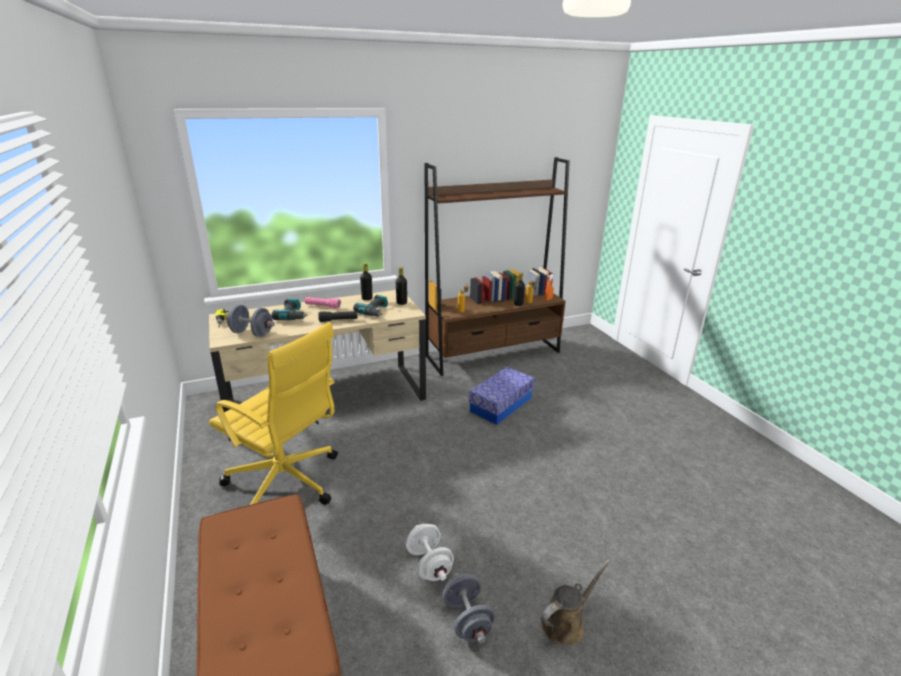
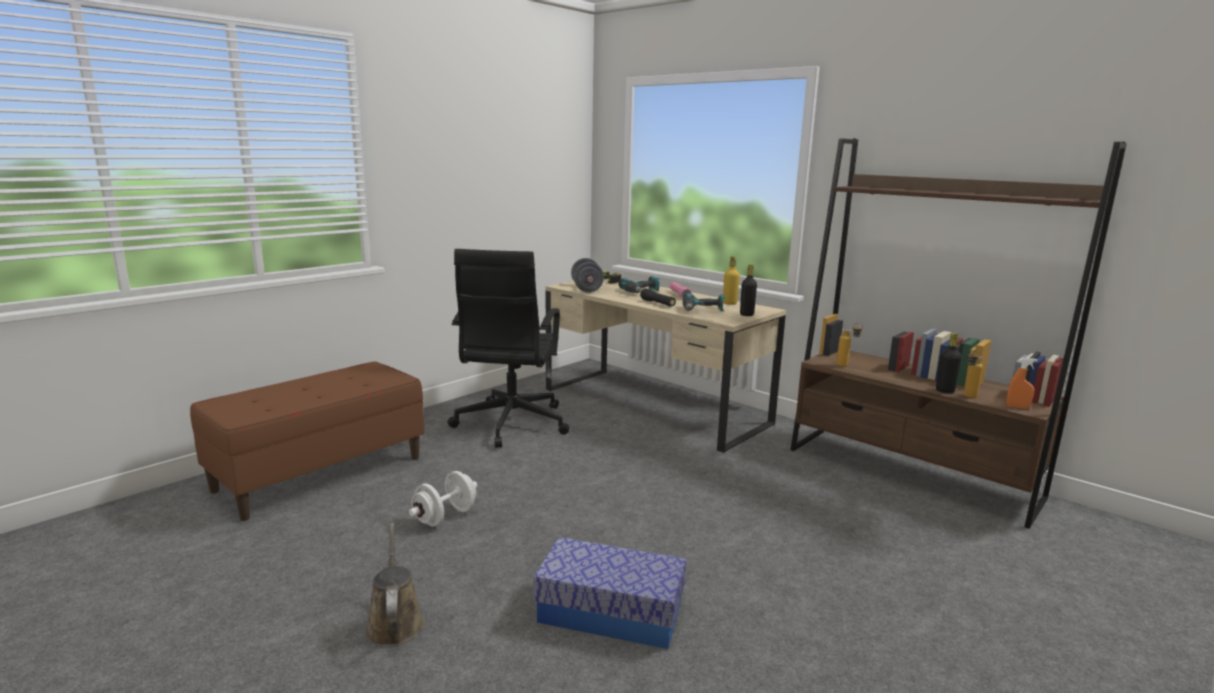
camera: 65 degrees right, 10 degrees down
yellow office chair [209,322,338,505] -> black office chair [447,249,570,448]
black bottle [360,263,373,300] -> yellow bottle [723,256,740,305]
grey dumbbell [442,573,495,644] -> none
storage box [469,367,535,425] -> storage box moved to [533,537,686,649]
brown watering can [541,559,611,645] -> brown watering can turned 135 degrees counterclockwise [365,523,424,647]

